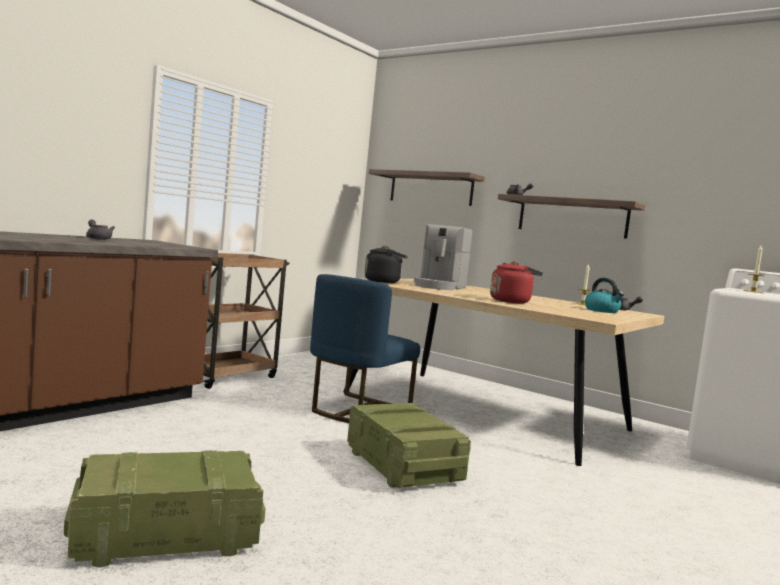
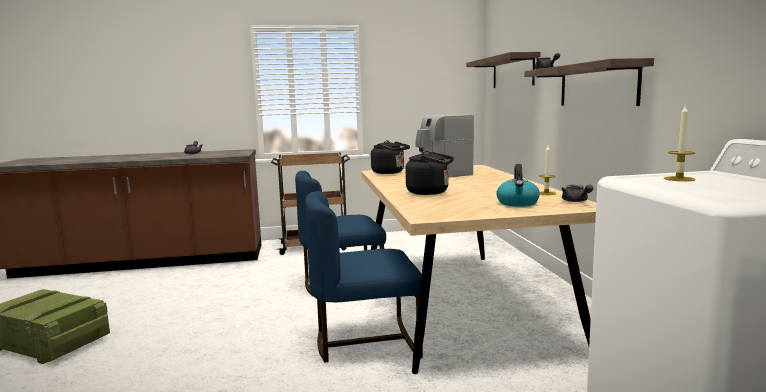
camera: 45 degrees right, 5 degrees up
crate [347,403,471,488] -> none
red kettle [490,261,543,303] -> black kettle [405,151,454,195]
none -> blue chair [305,191,423,362]

